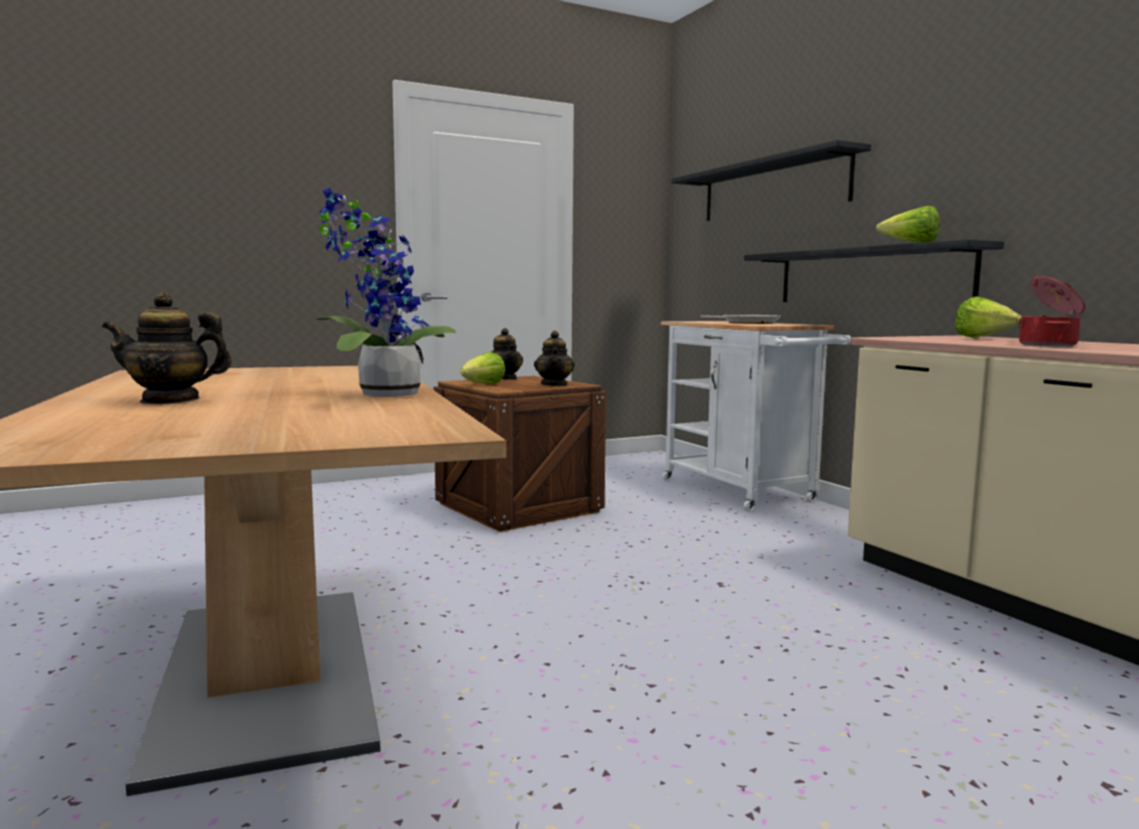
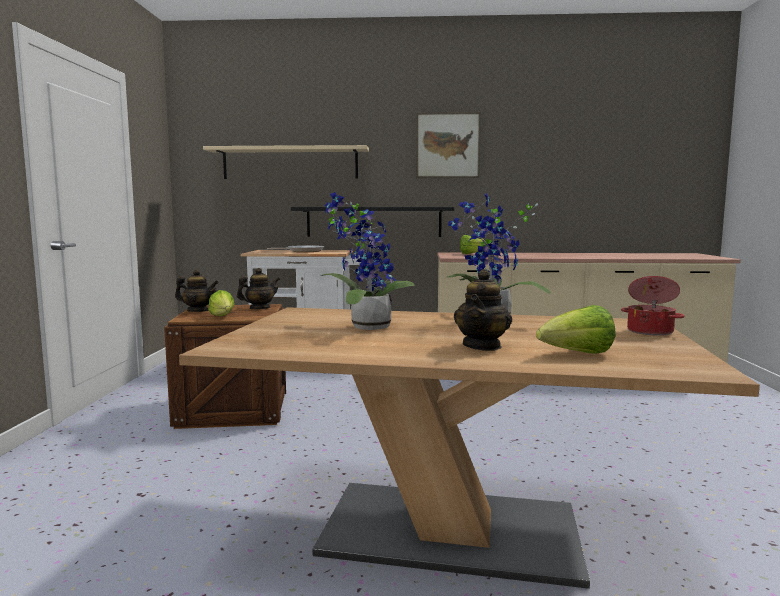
camera: 60 degrees left, 0 degrees up
teapot [534,331,575,386] -> teapot turned 60 degrees counterclockwise [237,268,280,309]
black shelf [672,140,871,221] -> beige shelf [203,145,369,179]
lettuce [876,206,940,243] -> lettuce moved to [536,305,616,354]
cooking pot [1018,276,1085,347] -> cooking pot moved to [621,276,685,336]
none -> potted plant [320,192,415,330]
none -> picture [416,112,481,178]

